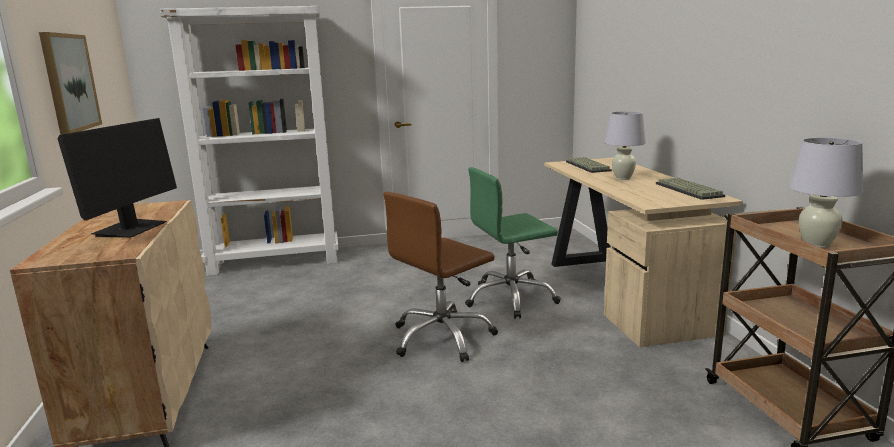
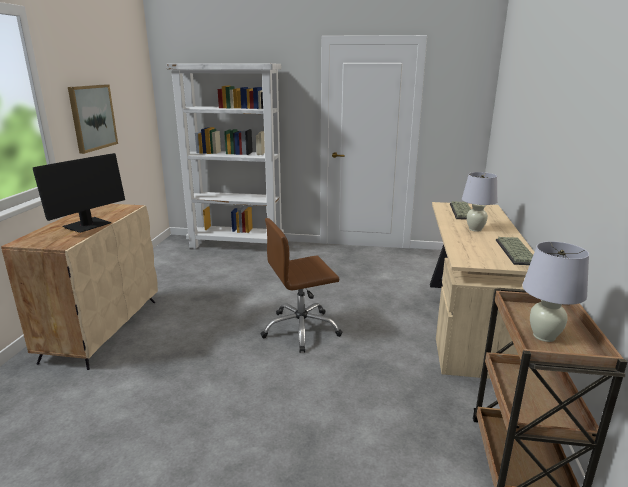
camera: 20 degrees right, 5 degrees up
green office chair [465,167,561,319] -> none

